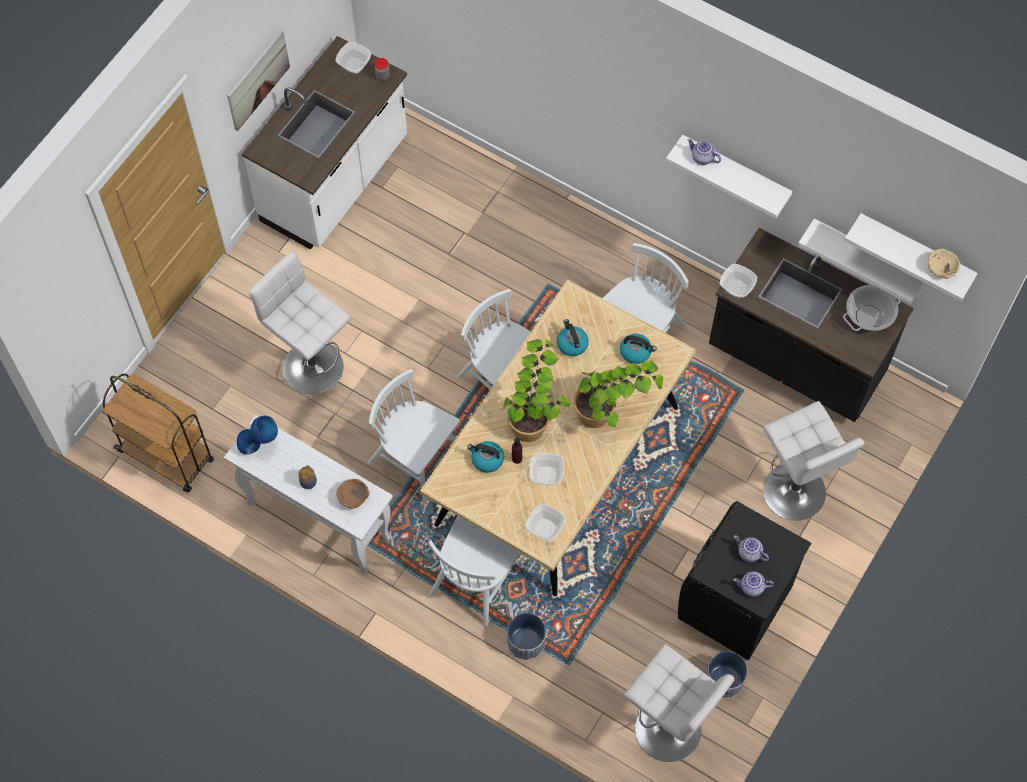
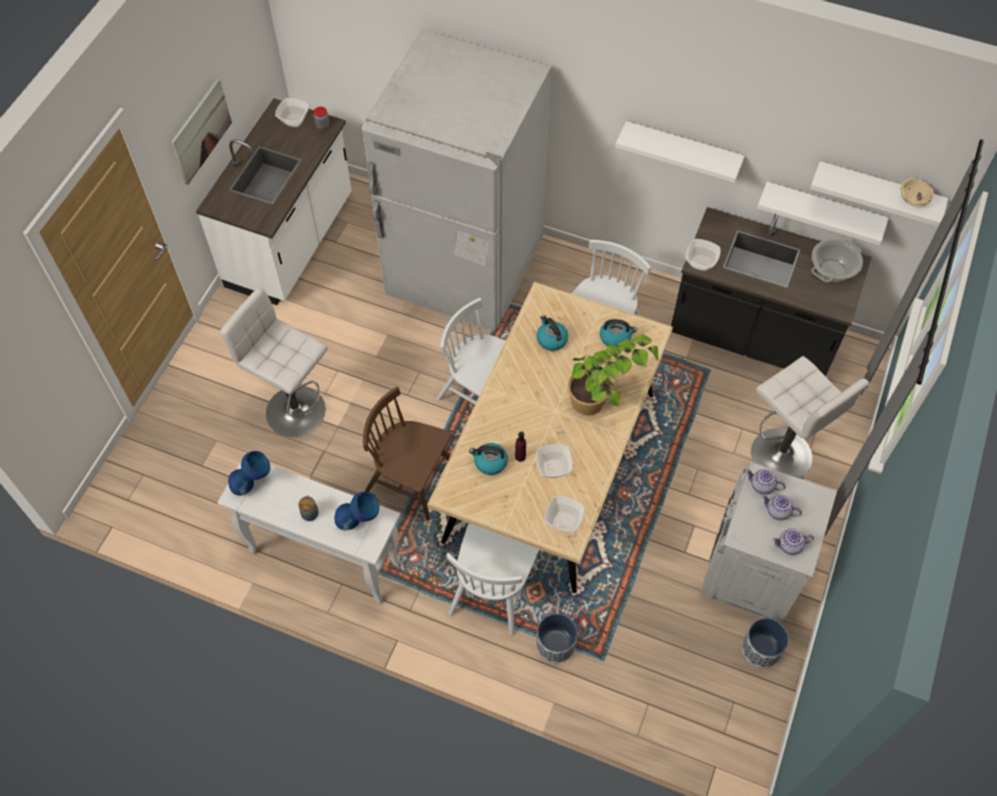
camera: 10 degrees left, 5 degrees down
brown cart [103,374,214,492] -> none
brown bowl [336,479,370,509] -> blue vase [335,492,379,530]
white chair [368,369,460,501] -> brown chair [363,387,452,521]
potted plant [503,339,571,442] -> none
white stool [624,644,735,762] -> none
black washing machine [678,501,811,660] -> white washing machine [702,462,837,623]
teapot [687,139,721,165] -> teapot moved to [745,469,785,495]
none -> white fridge [362,29,552,331]

